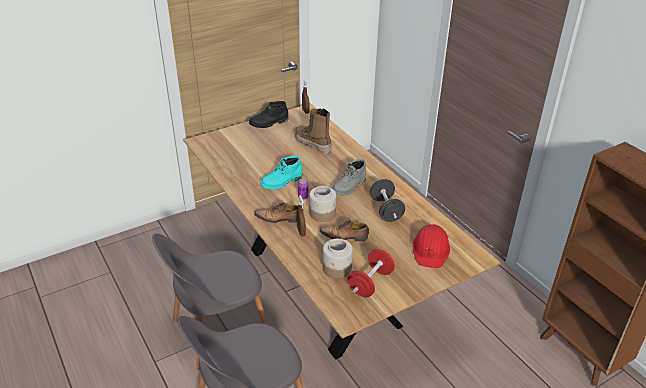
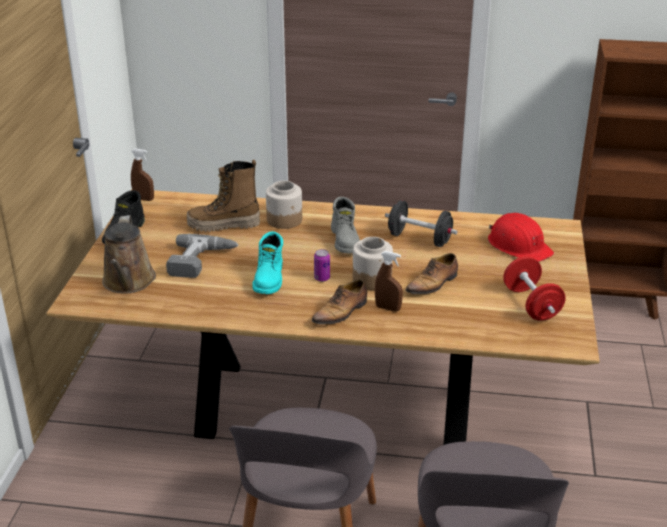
camera: 50 degrees left, 5 degrees down
jar [323,239,353,279] -> jar moved to [266,181,302,229]
none -> brown watering can [102,215,156,293]
none -> power drill [166,234,239,278]

